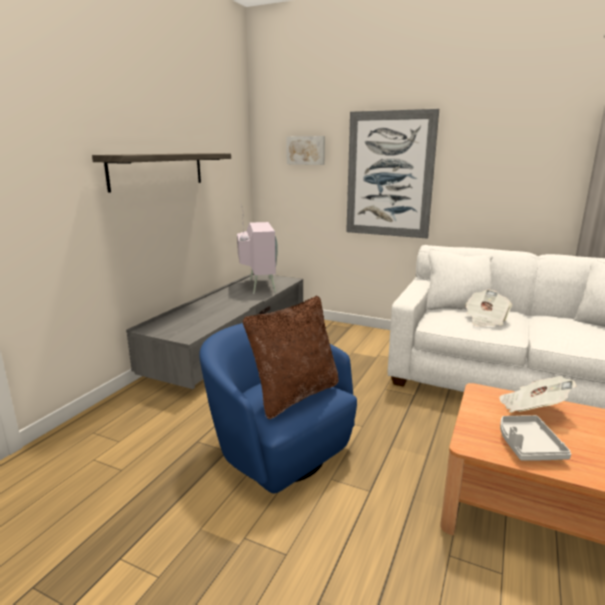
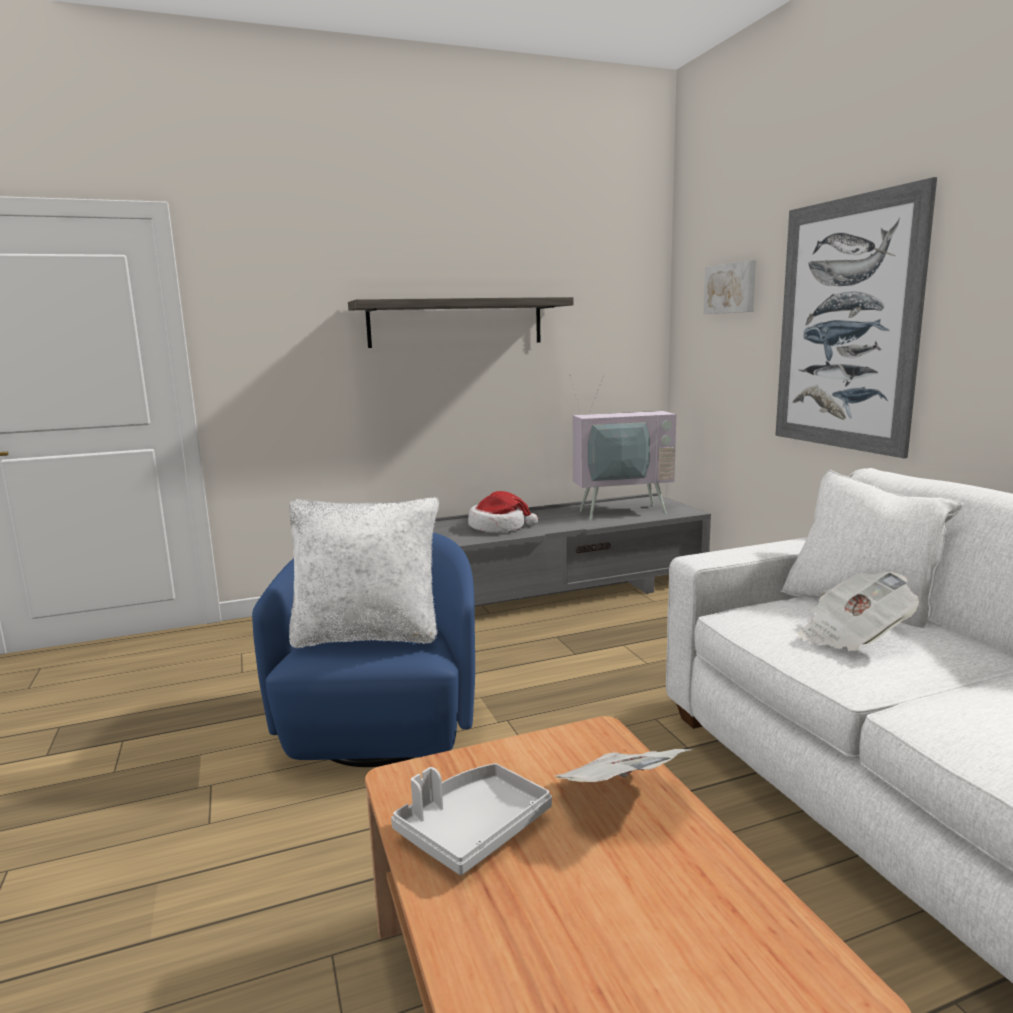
camera: 45 degrees right, 5 degrees down
television [237,216,278,294] -> television turned 45 degrees clockwise [570,375,676,520]
brown pillow [243,296,339,419] -> white pillow [289,496,439,648]
none -> hat [468,491,538,532]

